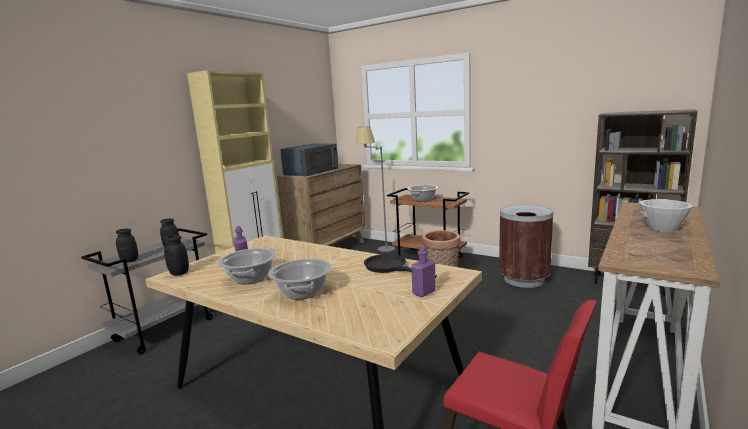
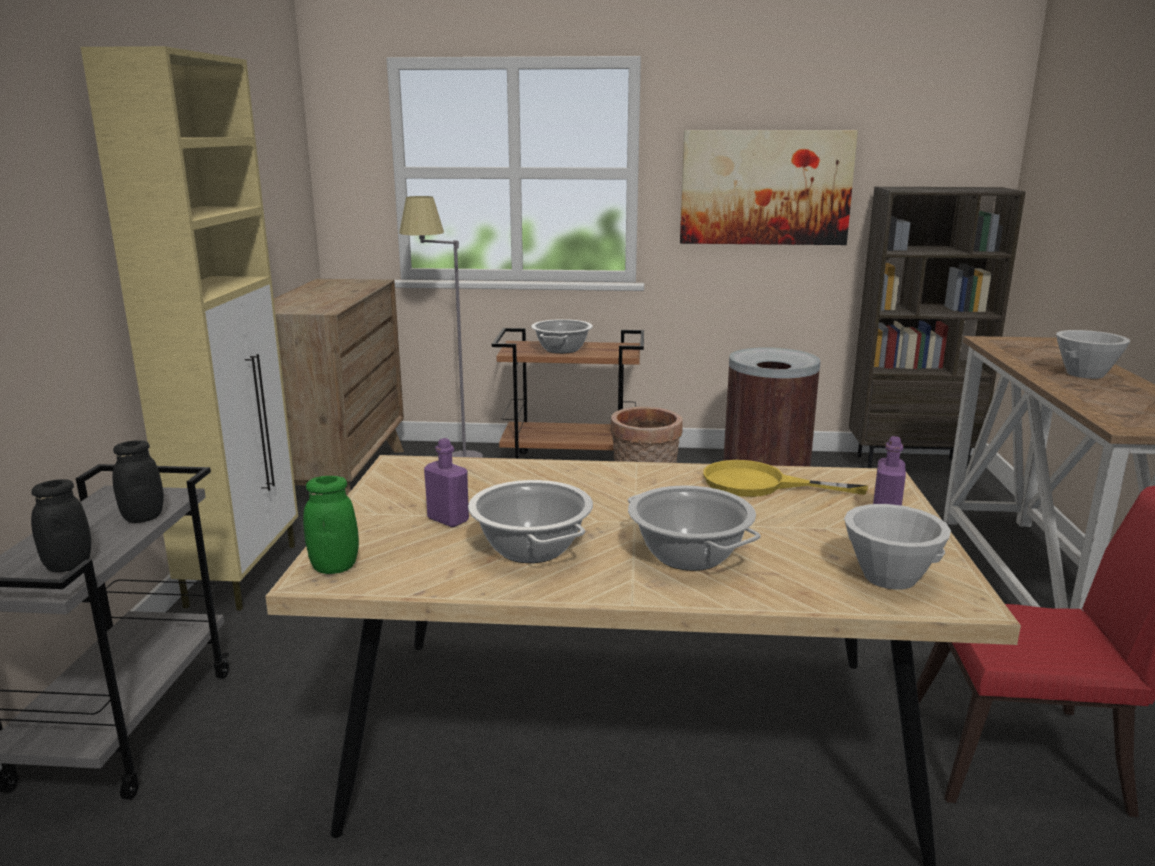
camera: 30 degrees left, 5 degrees up
black jar [164,235,189,276] -> green jar [303,476,359,574]
blue microwave [280,144,338,176] -> none
black frying pan [364,254,437,278] -> yellow frying pan [703,460,868,497]
none -> picture [680,130,858,245]
none -> white bowl [844,504,951,590]

